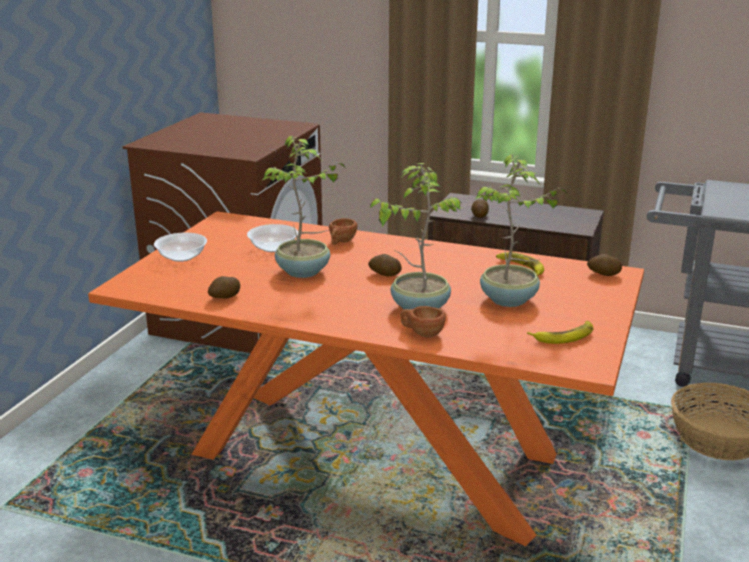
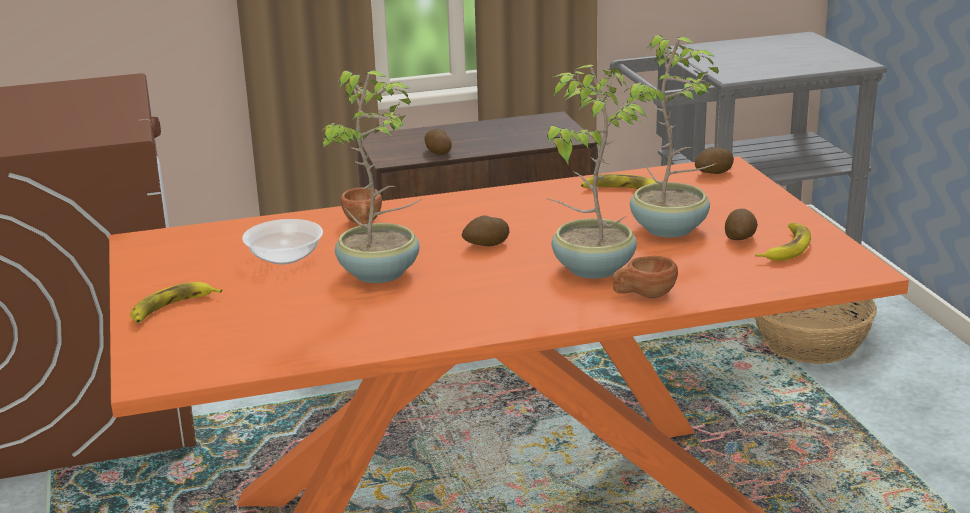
camera: 35 degrees left, 0 degrees up
bowl [154,233,207,262] -> banana [130,282,222,323]
potato [208,276,240,299] -> potato moved to [725,209,758,240]

